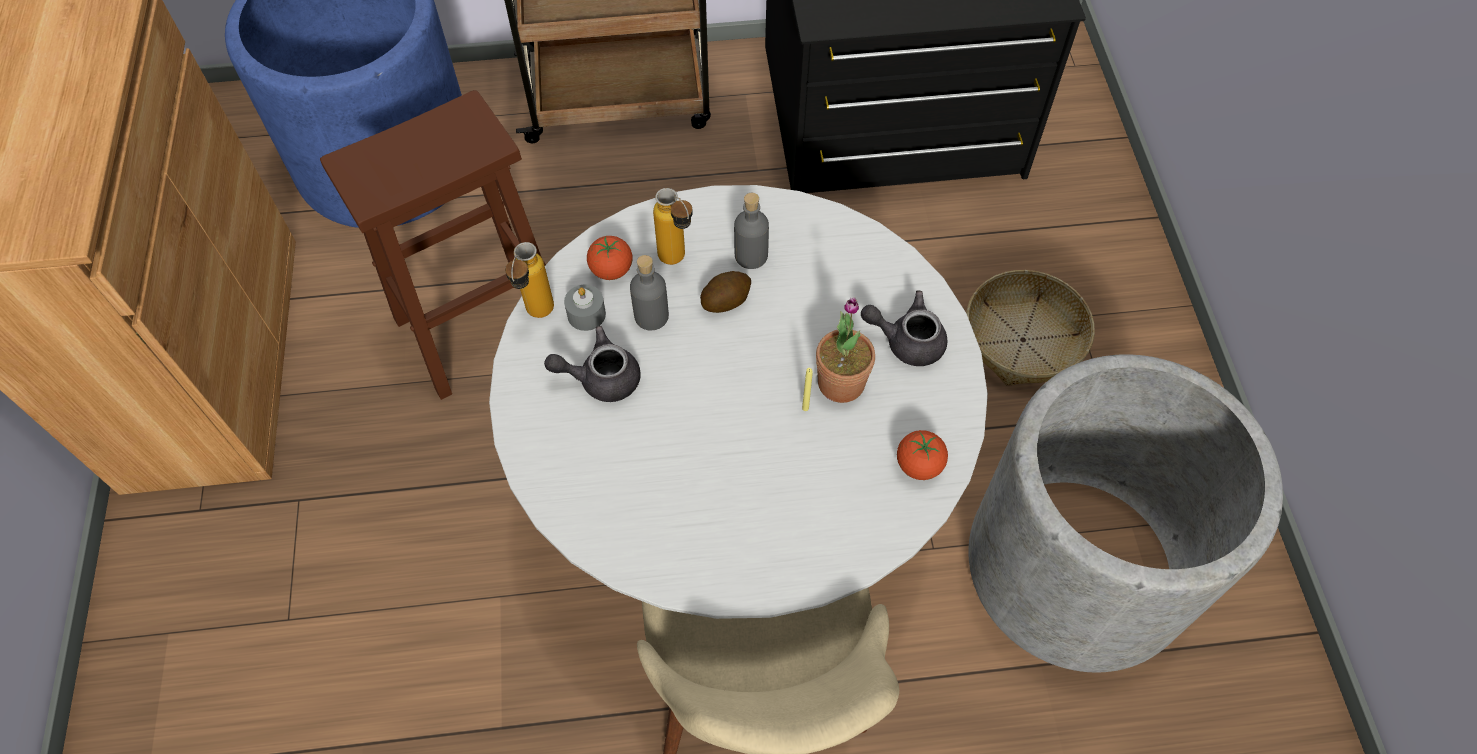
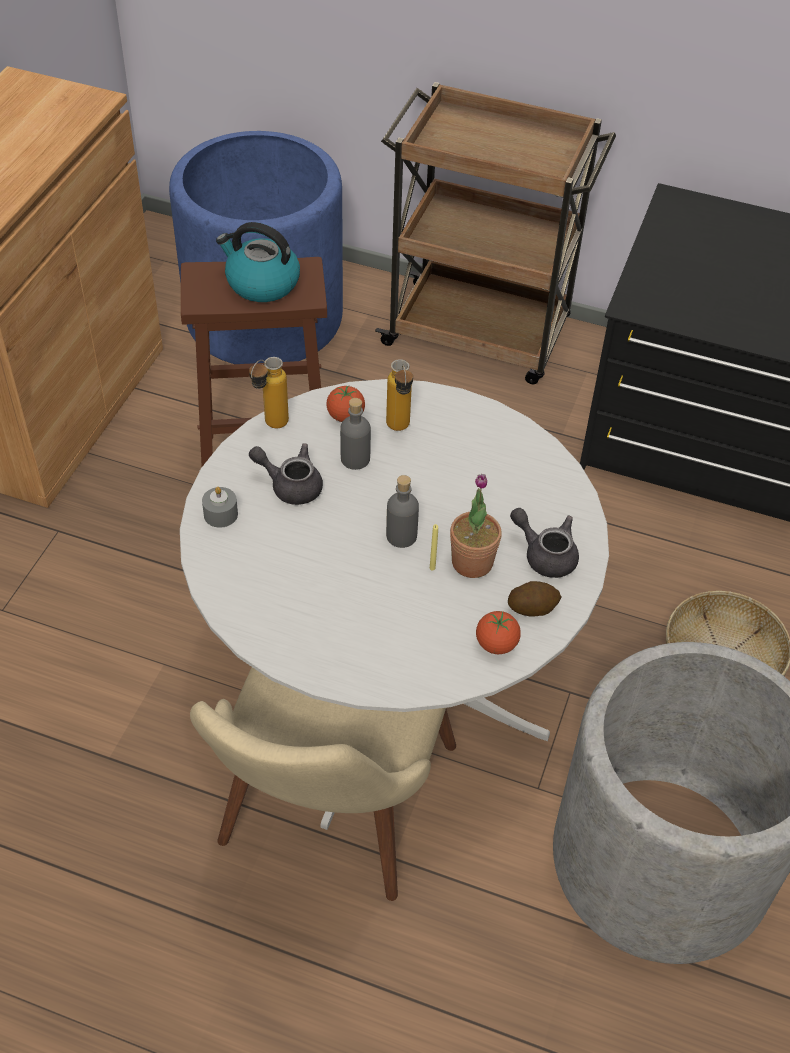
camera: 25 degrees right, 10 degrees down
grey candle [564,284,606,331] -> grey candle moved to [202,487,238,528]
potato [700,271,751,313] -> potato moved to [508,581,561,616]
grey bottle [734,193,769,269] -> grey bottle moved to [386,475,419,548]
none -> kettle [216,222,300,302]

